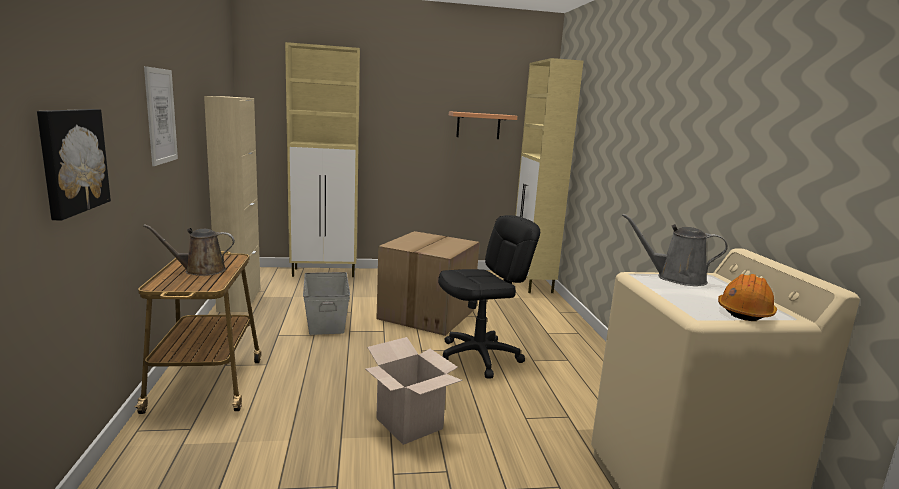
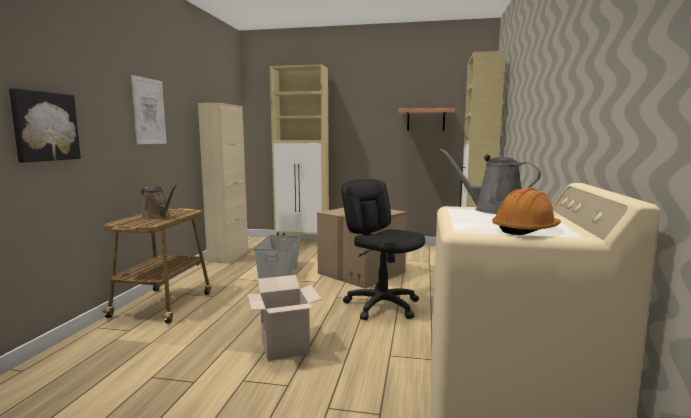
camera: 20 degrees right, 5 degrees down
brown watering can [143,224,235,276] -> brown watering can turned 150 degrees counterclockwise [141,185,177,220]
black office chair [438,215,540,378] -> black office chair turned 120 degrees counterclockwise [341,179,425,320]

